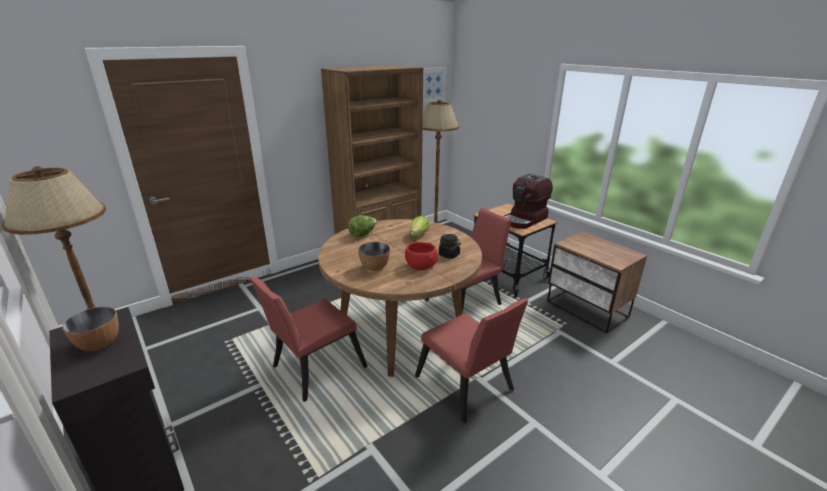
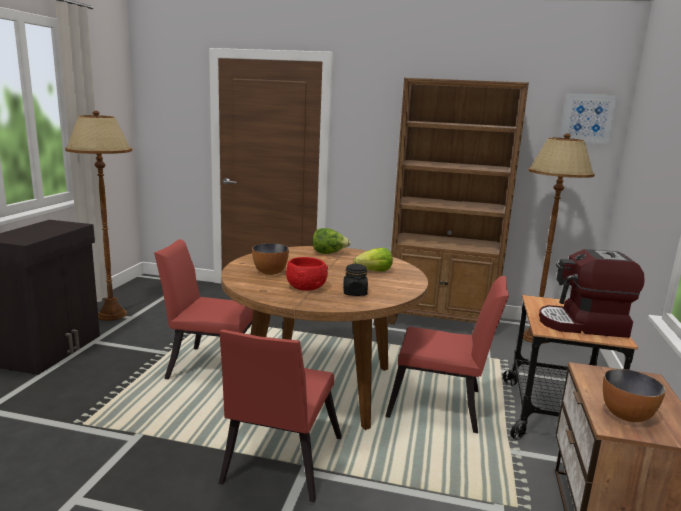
camera: 50 degrees right, 10 degrees down
bowl [62,307,119,351] -> bowl moved to [603,369,666,422]

